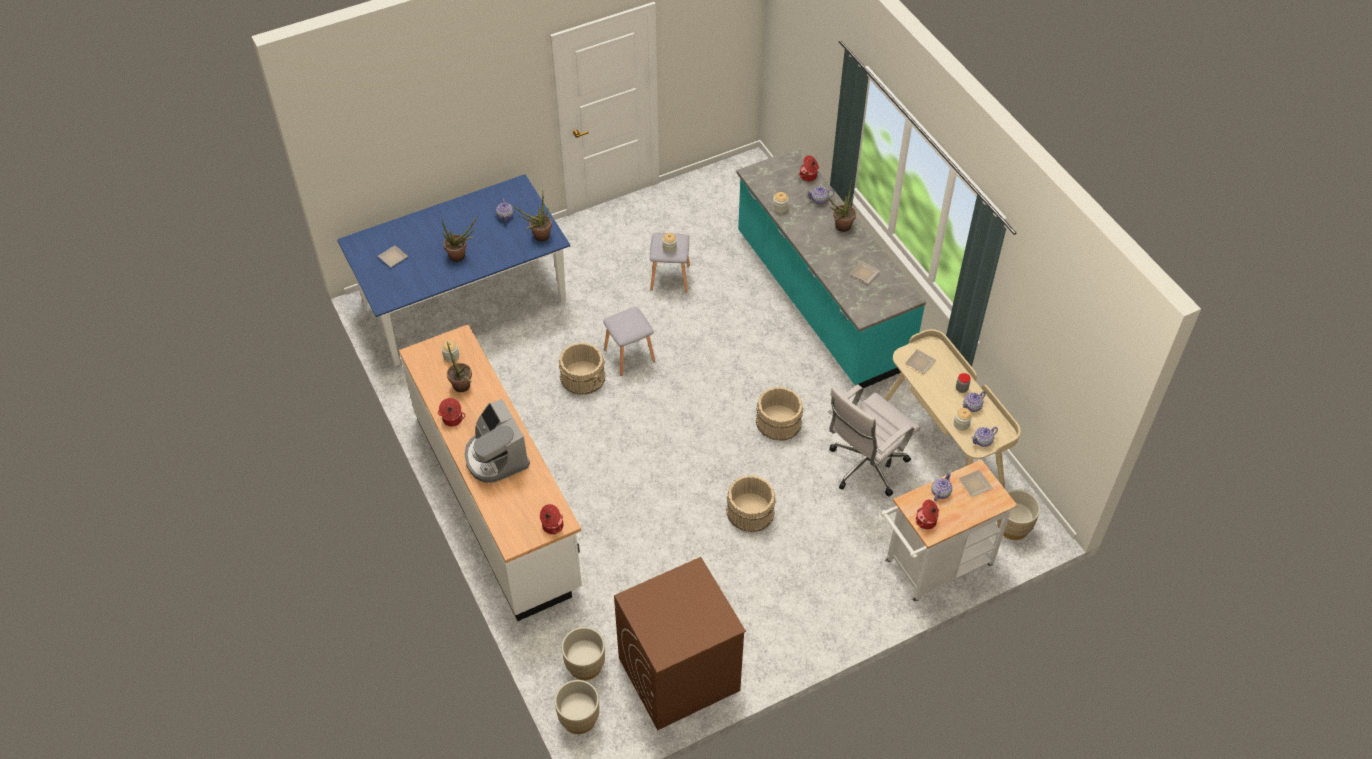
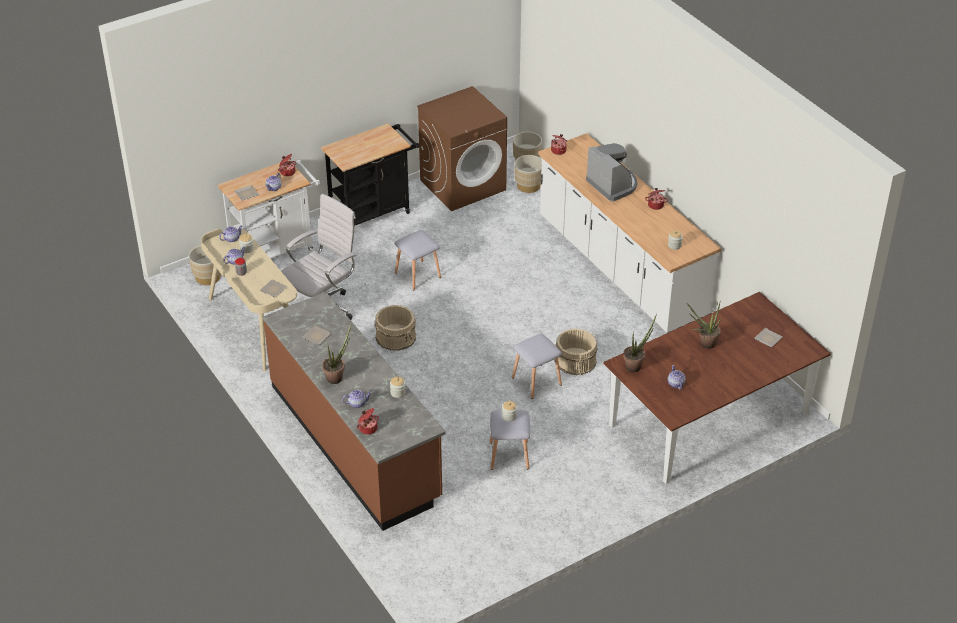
camera: 175 degrees right, 10 degrees down
blue dining table [337,174,570,366] -> brown dining table [604,292,831,484]
potted plant [447,343,472,392] -> none
beige bucket [726,475,776,532] -> grey stool [395,230,441,291]
turquoise counter [736,148,926,388] -> brown counter [263,292,446,531]
none -> black cart [321,124,420,226]

